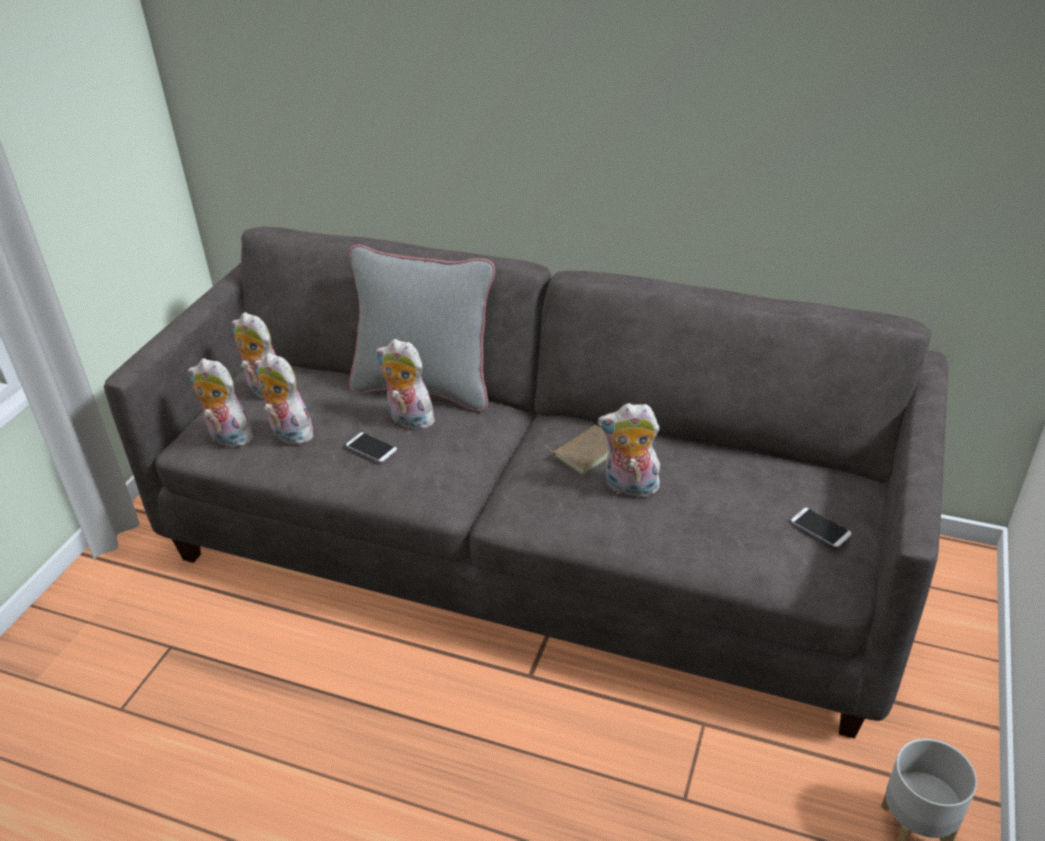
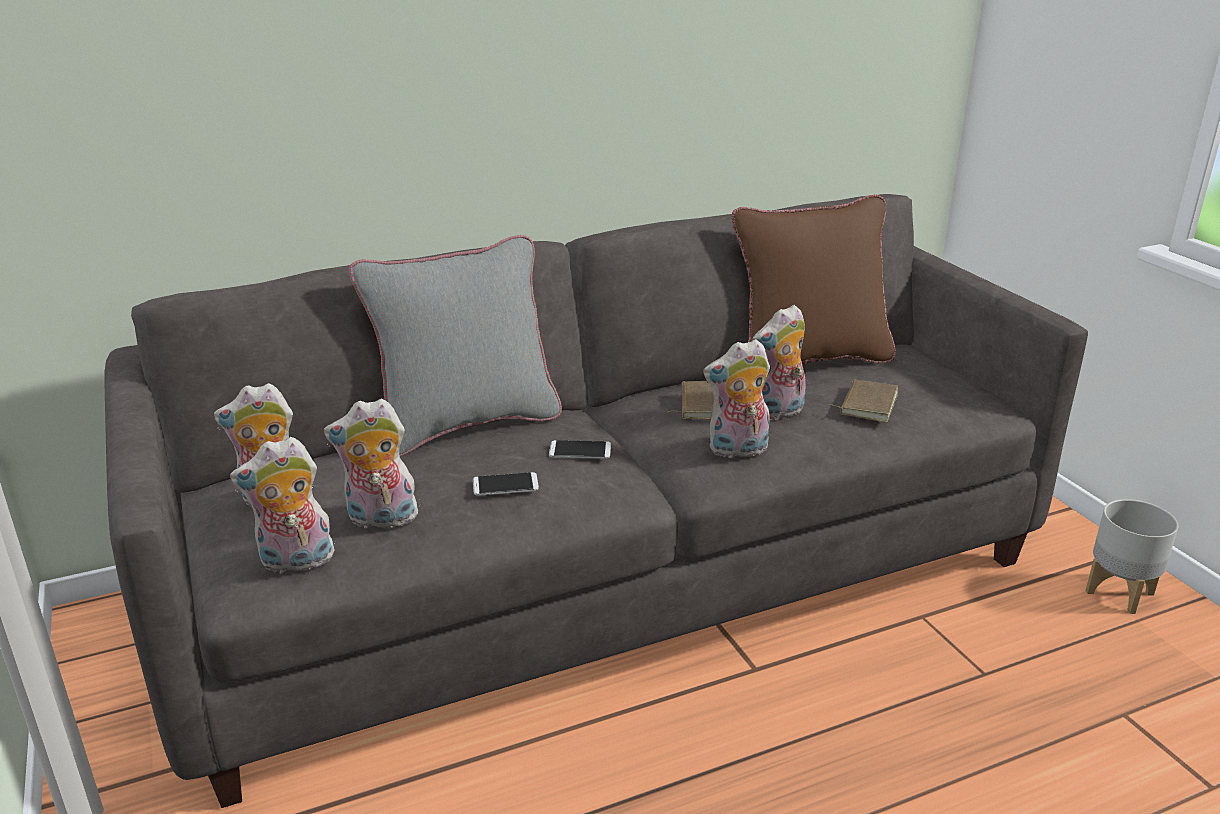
camera: 45 degrees left, 10 degrees down
plush toy [376,339,434,430] -> plush toy moved to [703,339,770,459]
phone [791,508,852,547] -> phone moved to [549,440,611,459]
none -> brown pillow [732,195,896,364]
none -> brown book [825,380,898,422]

